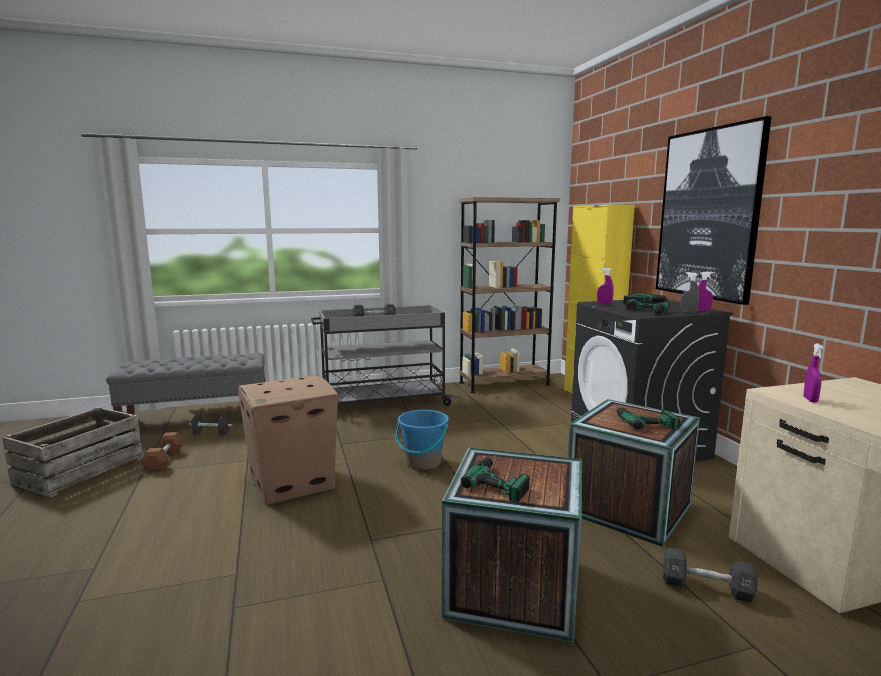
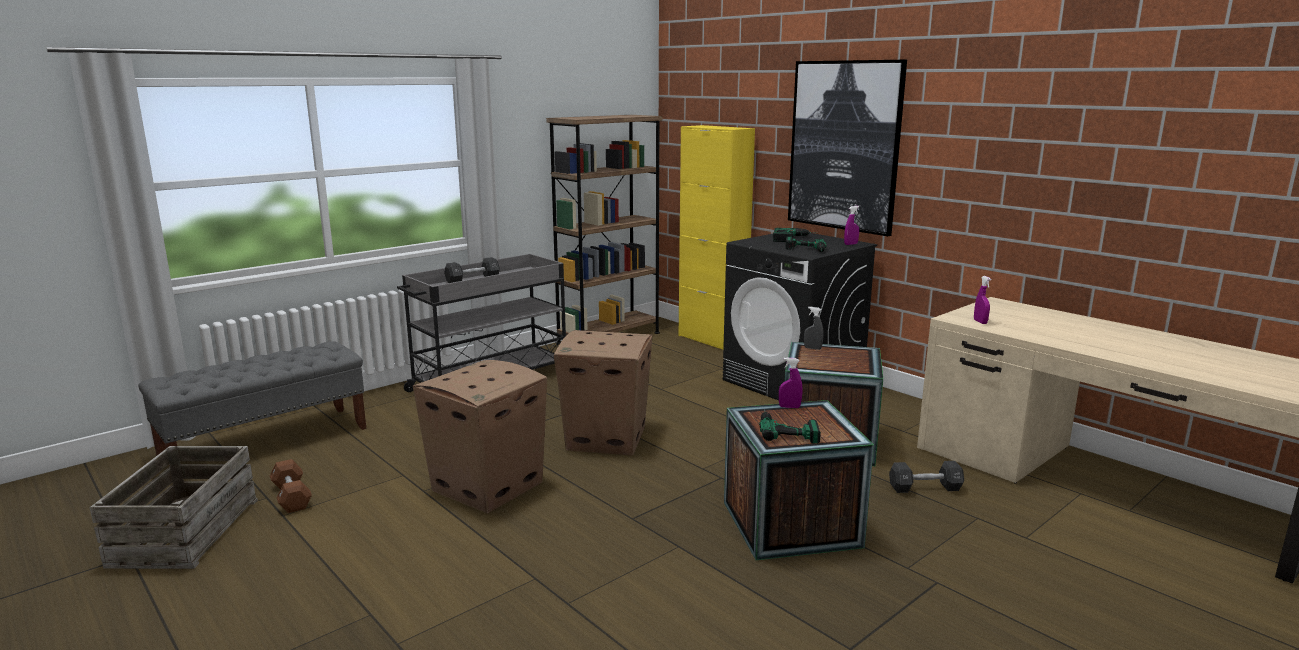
camera: 25 degrees left, 5 degrees up
black dumbbell [189,414,233,436] -> none
blue bucket [395,410,449,470] -> cardboard box [554,330,652,455]
purple spray bottle [597,268,614,305] -> purple spray bottle moved to [779,358,802,408]
power drill [614,406,680,430] -> none
grey spray bottle [681,272,699,313] -> grey spray bottle moved to [804,307,823,350]

